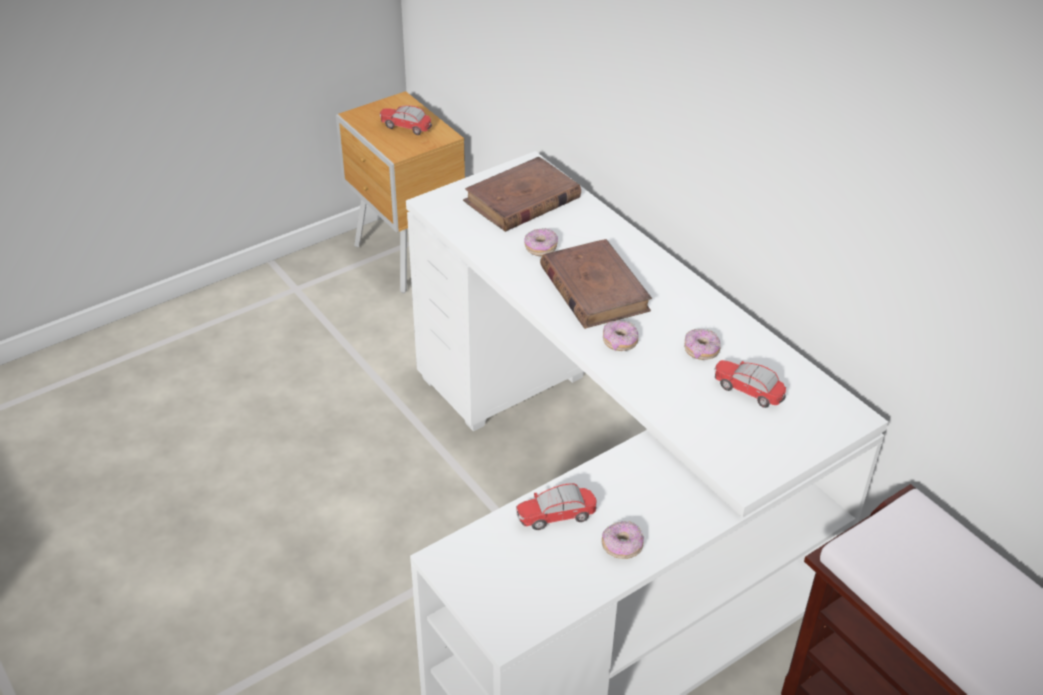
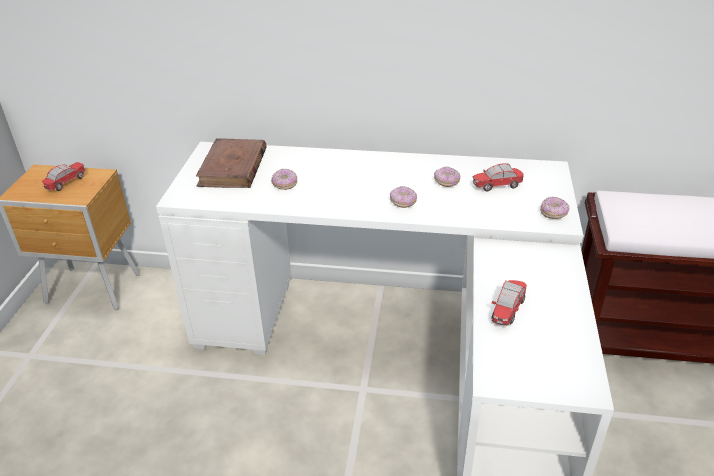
camera: 45 degrees left, 5 degrees down
toy car [380,106,432,135] -> toy car turned 150 degrees clockwise [42,162,85,191]
brown book [540,239,652,329] -> none
donut [602,521,644,559] -> donut moved to [540,197,570,219]

